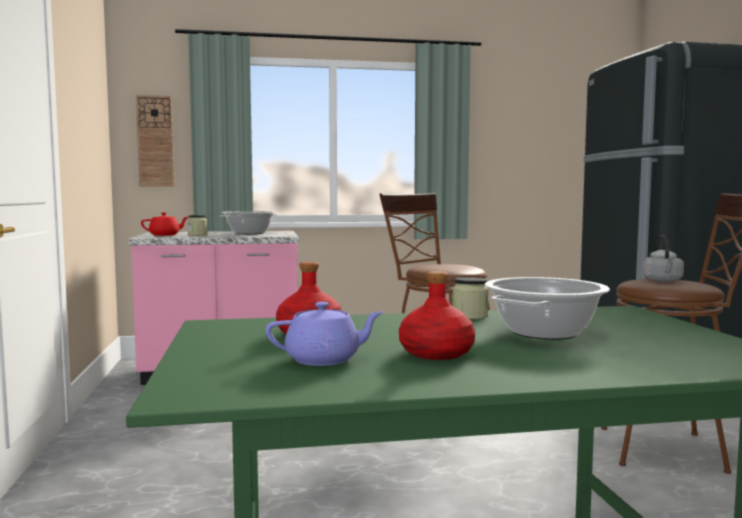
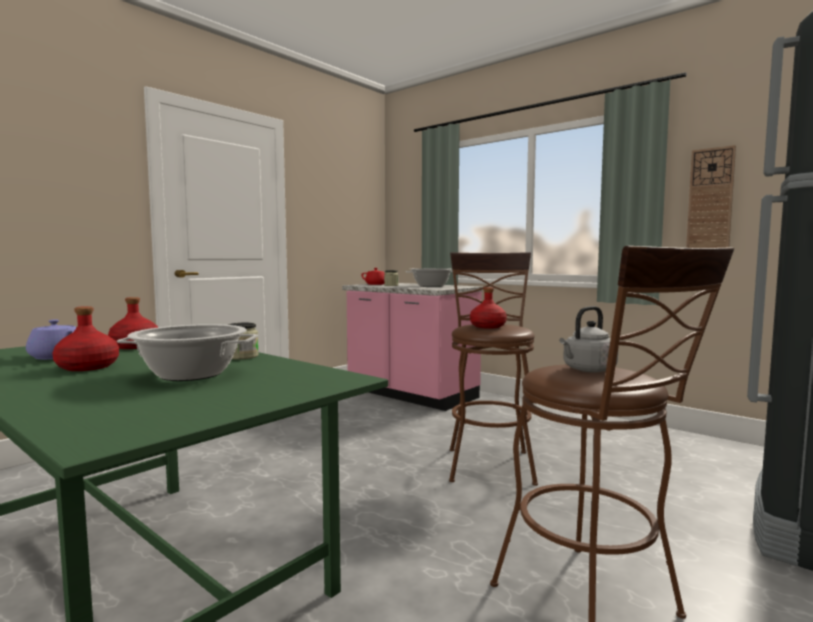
camera: 50 degrees right, 0 degrees up
wall clock [136,95,175,187] -> wall clock moved to [686,145,736,248]
none -> red bottle [470,287,507,329]

